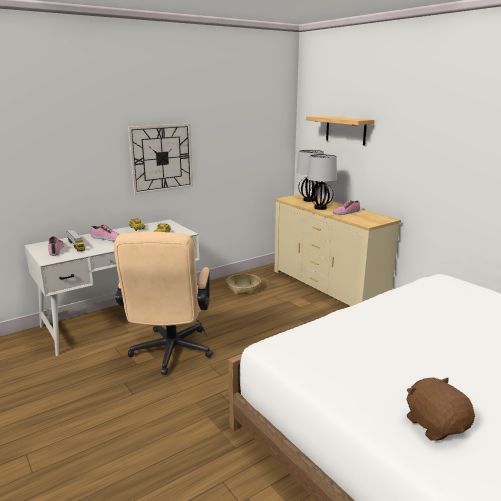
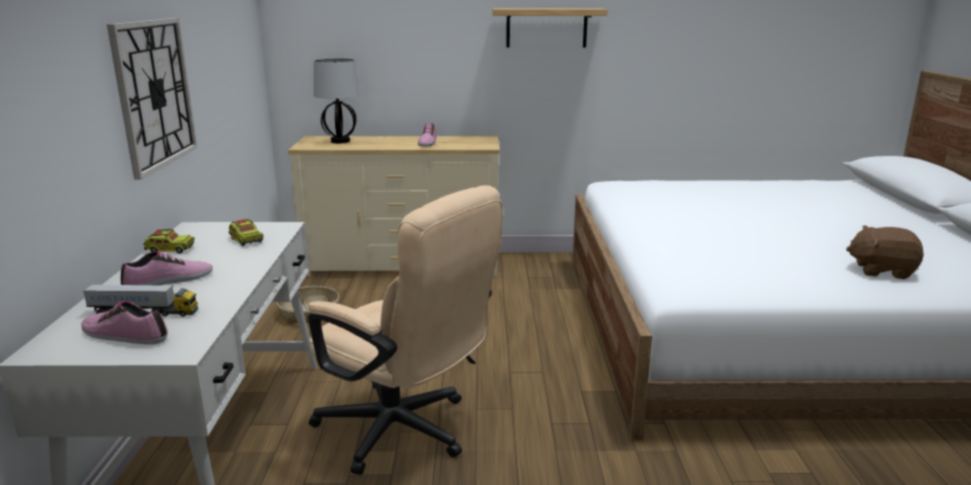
camera: 55 degrees left, 0 degrees up
shelf [306,116,375,145] -> shelf moved to [493,8,608,47]
table lamp [307,154,337,210] -> none

